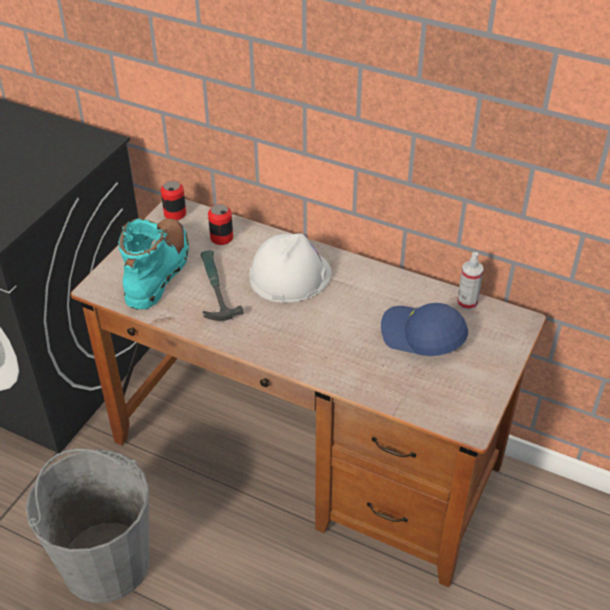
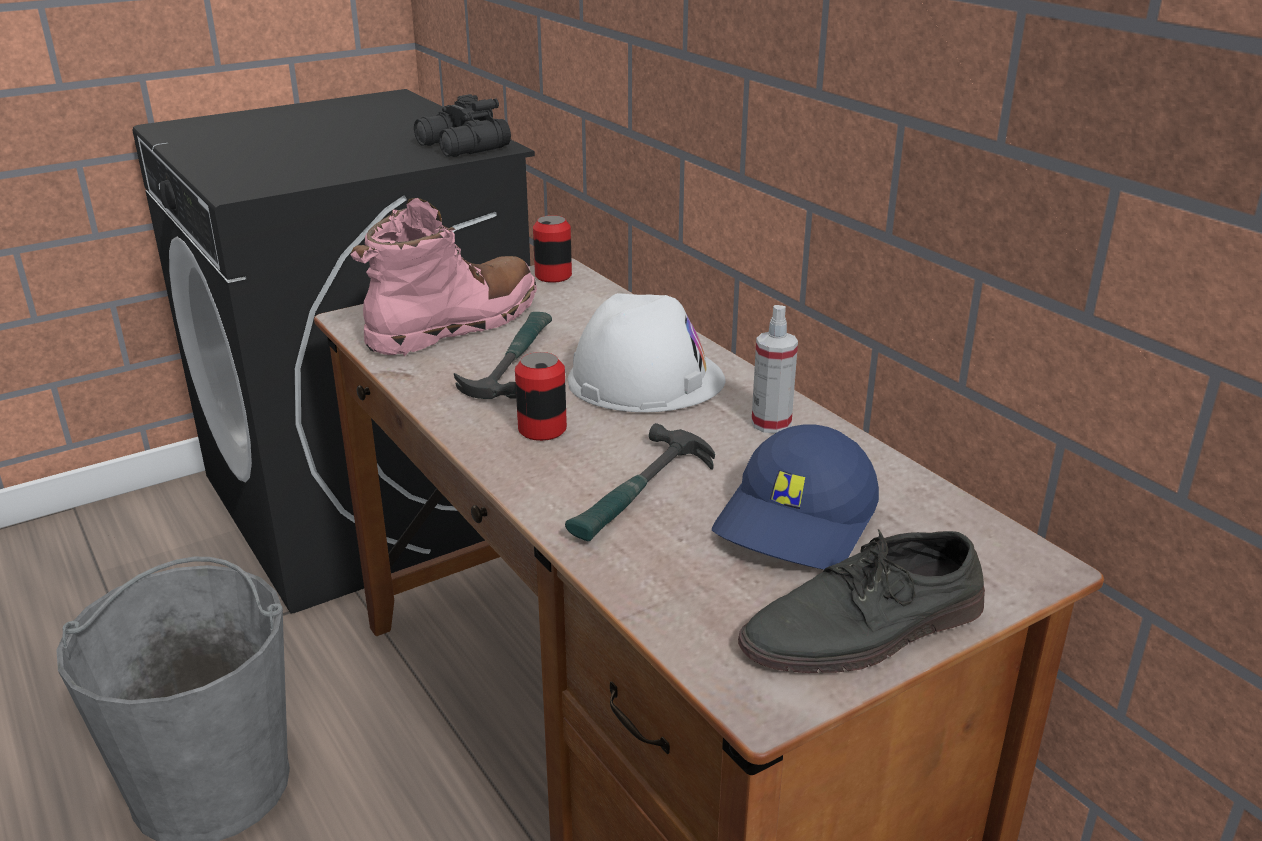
camera: 30 degrees right, 15 degrees down
turquoise boot [118,218,189,310] -> pink boot [350,198,537,356]
can [208,204,233,245] -> can moved to [515,352,567,441]
blue cap [381,303,468,356] -> blue cap turned 120 degrees counterclockwise [712,425,879,570]
spray bottle [457,252,484,310] -> spray bottle moved to [751,305,798,433]
none -> black binoculars [414,94,511,157]
none -> hammer [565,423,715,541]
none -> grey shoe [738,529,985,673]

